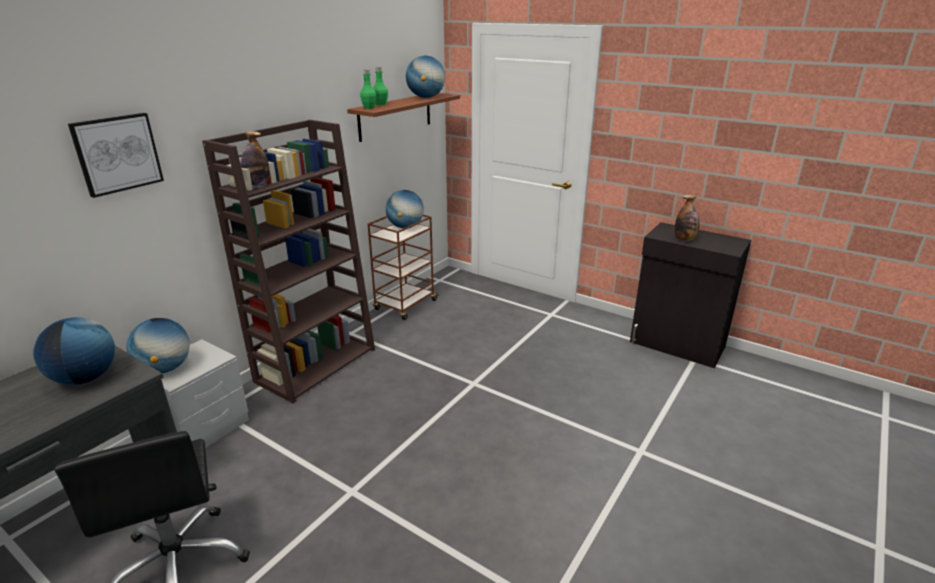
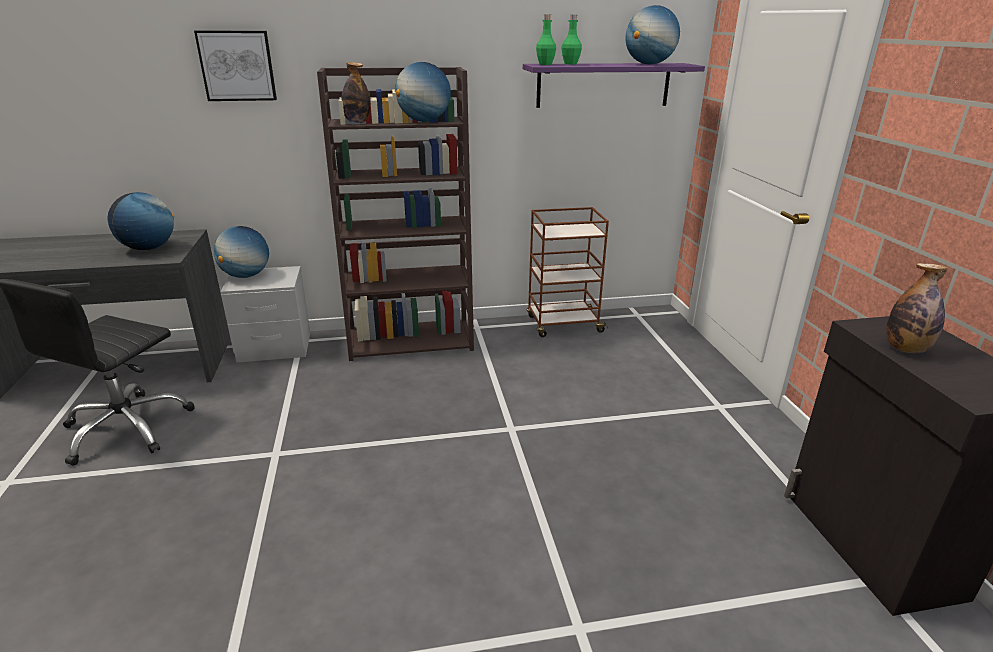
camera: 45 degrees right, 0 degrees up
brown shelf [347,93,460,142] -> purple shelf [523,63,705,108]
globe [386,190,424,228] -> globe moved to [395,62,451,122]

